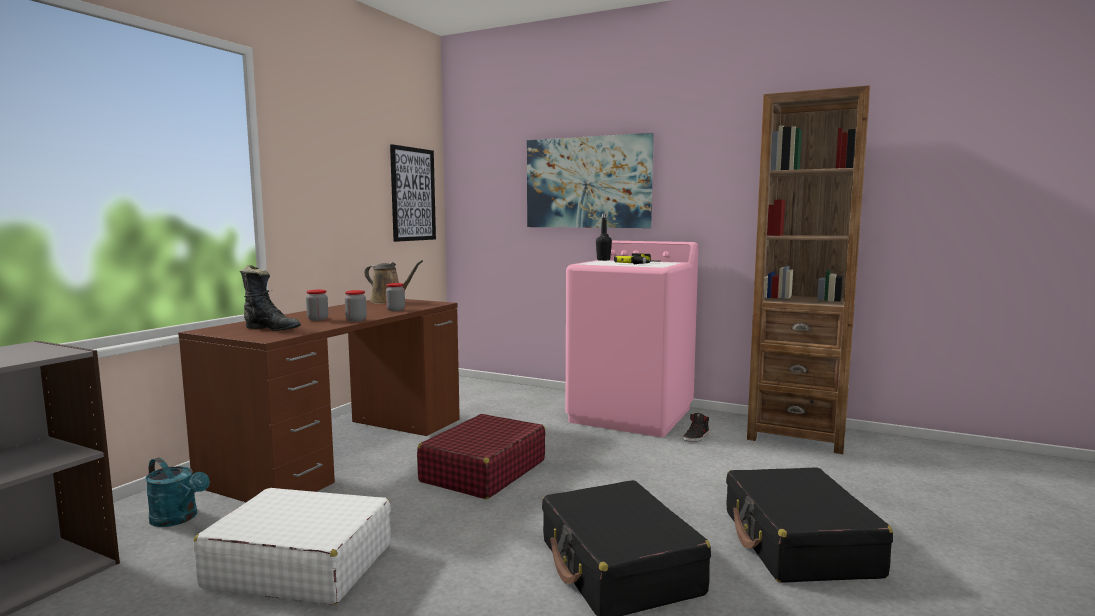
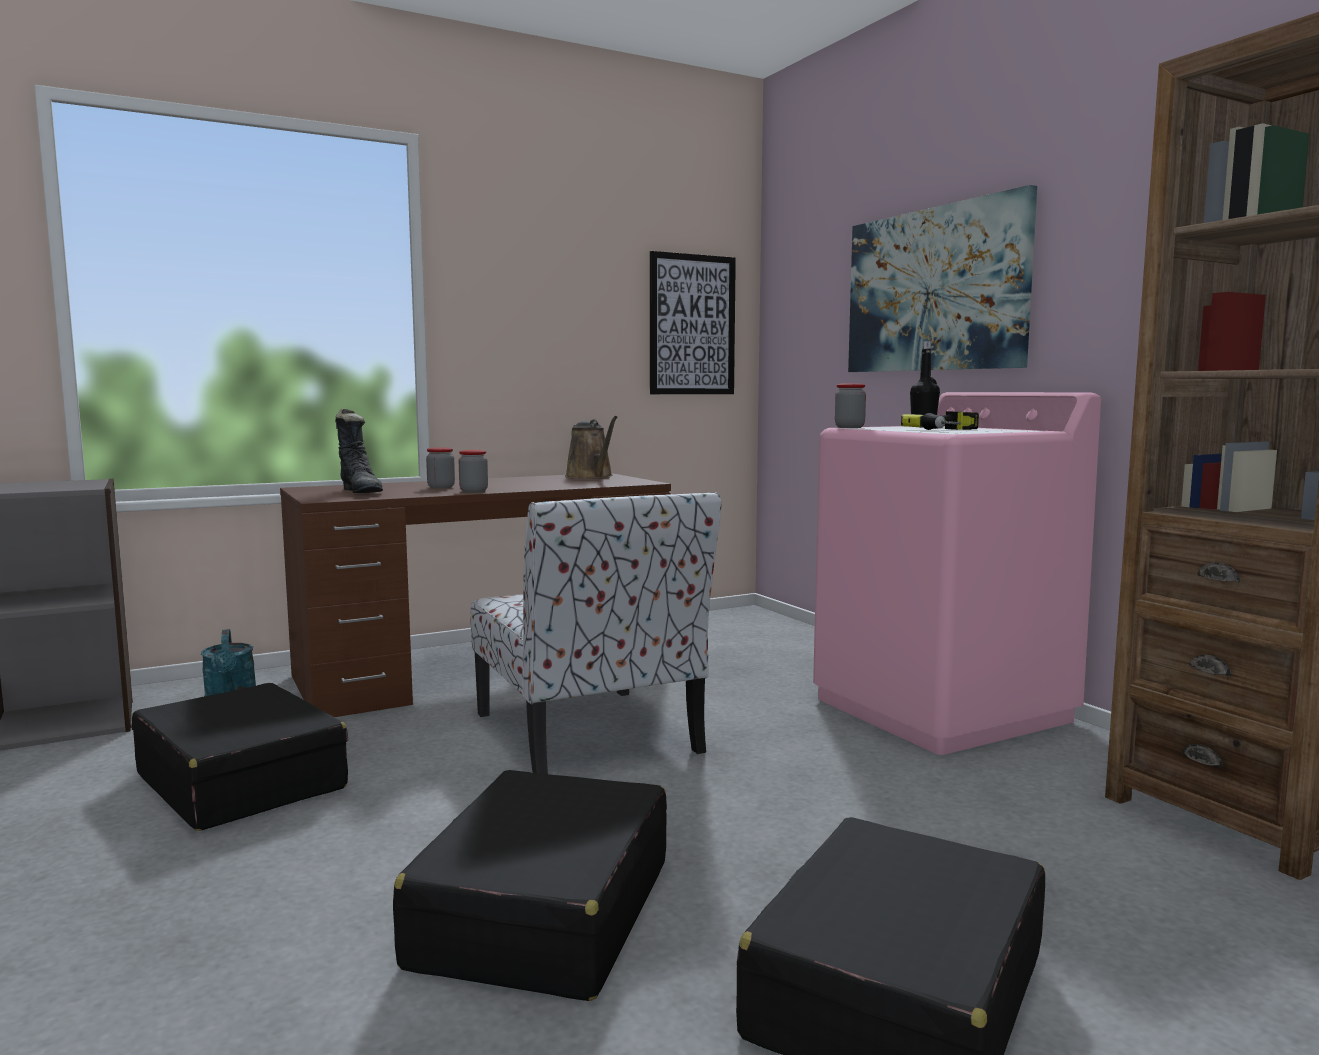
camera: 35 degrees right, 0 degrees up
white suitcase [193,488,391,605] -> black suitcase [132,683,348,831]
jar [386,283,405,311] -> jar moved to [835,384,866,428]
red suitcase [417,414,545,499] -> chair [470,492,722,774]
black shoe [683,413,709,442] -> none

